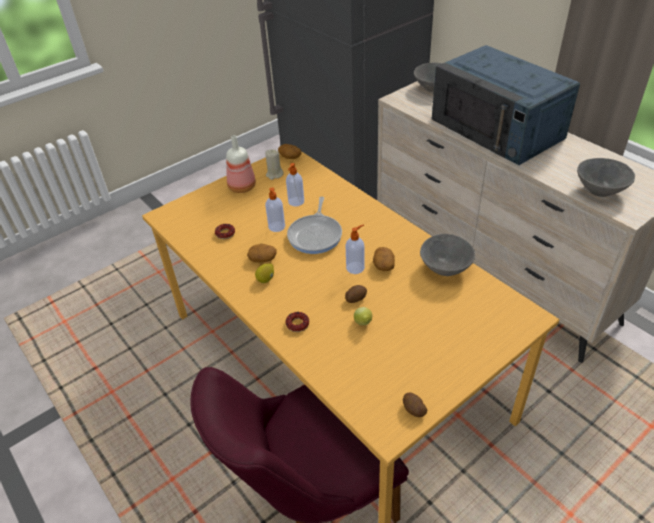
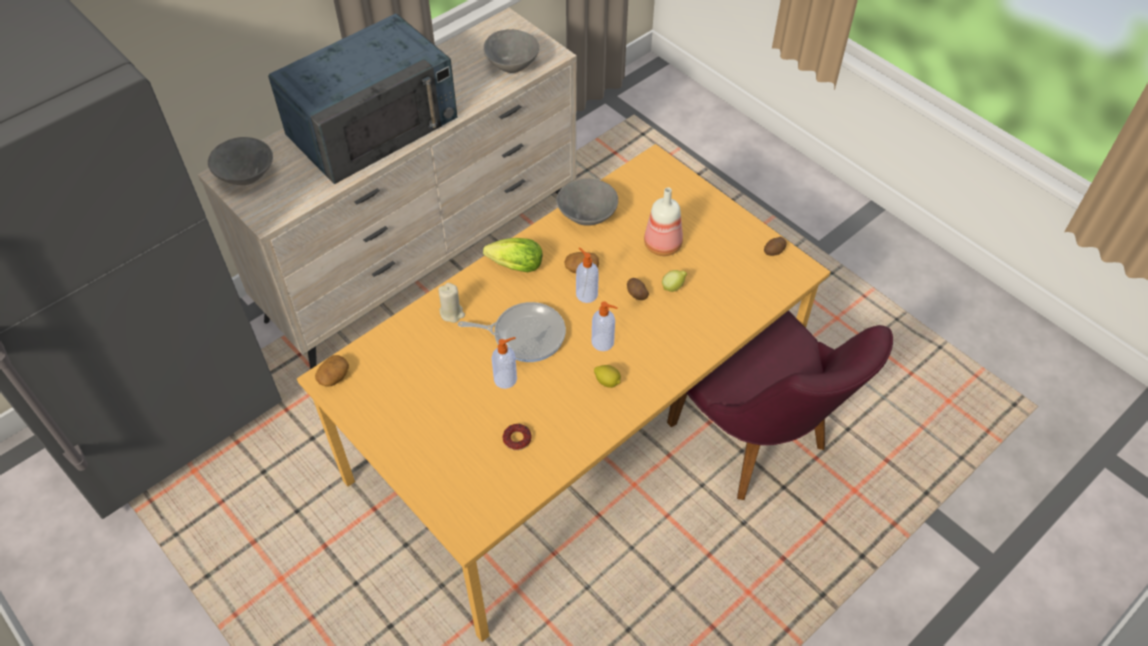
camera: 95 degrees left, 10 degrees up
bottle [226,135,256,193] -> bottle moved to [644,187,683,256]
potato [247,244,277,262] -> none
beige candle [265,149,284,180] -> beige candle moved to [438,283,465,323]
donut [285,312,309,332] -> none
soap dispenser [286,163,304,206] -> soap dispenser moved to [592,301,618,351]
none -> lettuce [483,238,542,272]

